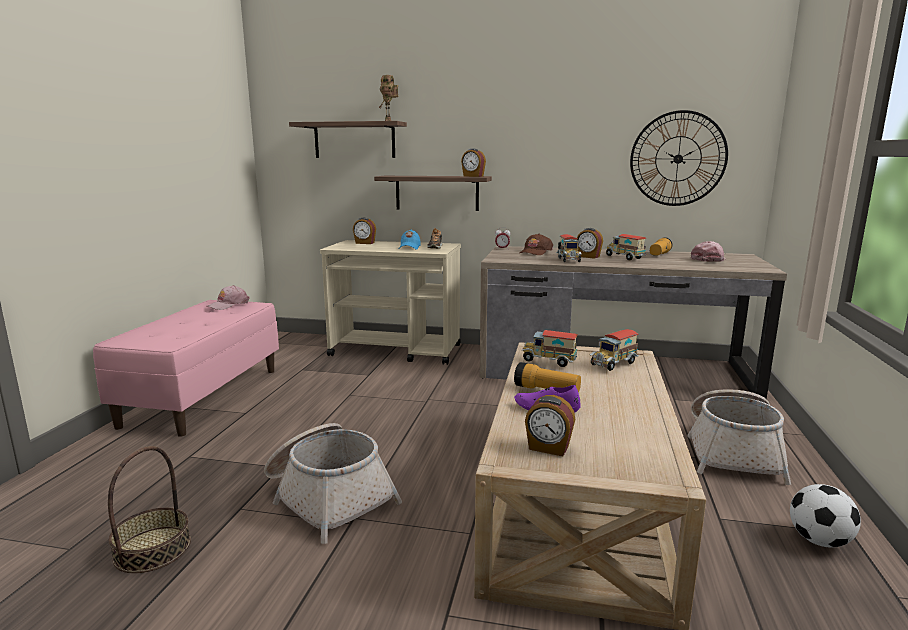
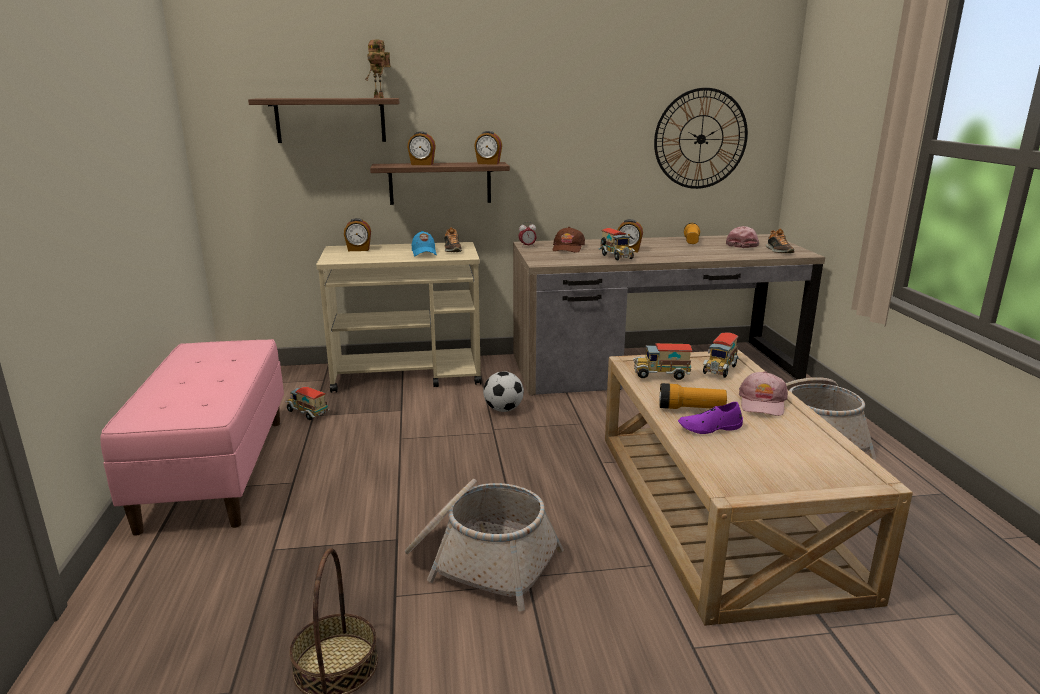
camera: 20 degrees left, 5 degrees up
pink cap [207,285,250,310] -> pink cap moved to [739,371,788,416]
alarm clock [525,395,575,456] -> alarm clock moved to [407,131,436,165]
toy truck [606,234,647,260] -> toy truck moved to [285,387,329,420]
football [790,484,861,547] -> football moved to [483,371,524,412]
none -> shoe [766,228,795,253]

